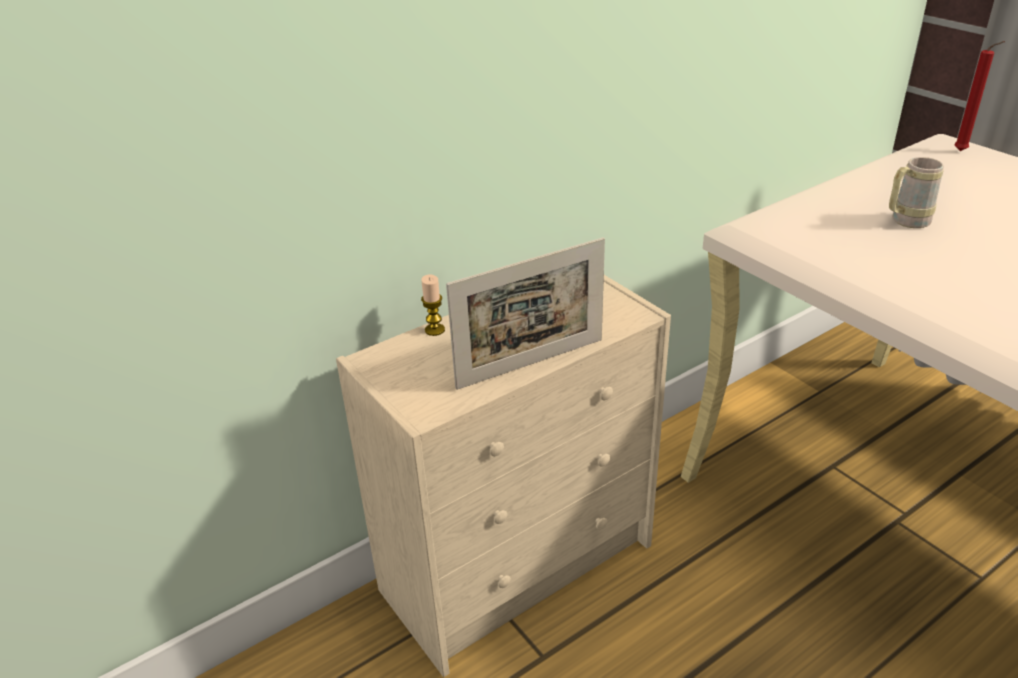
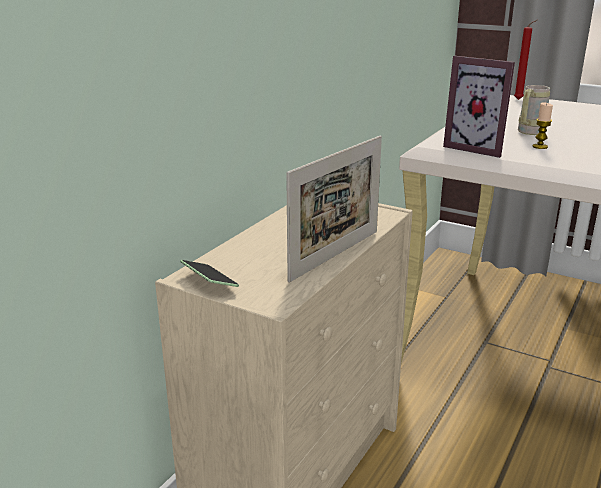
camera: 25 degrees left, 10 degrees down
candle [421,275,445,336] -> candle moved to [533,102,553,149]
none -> phone [180,260,239,287]
none -> picture frame [443,56,515,158]

